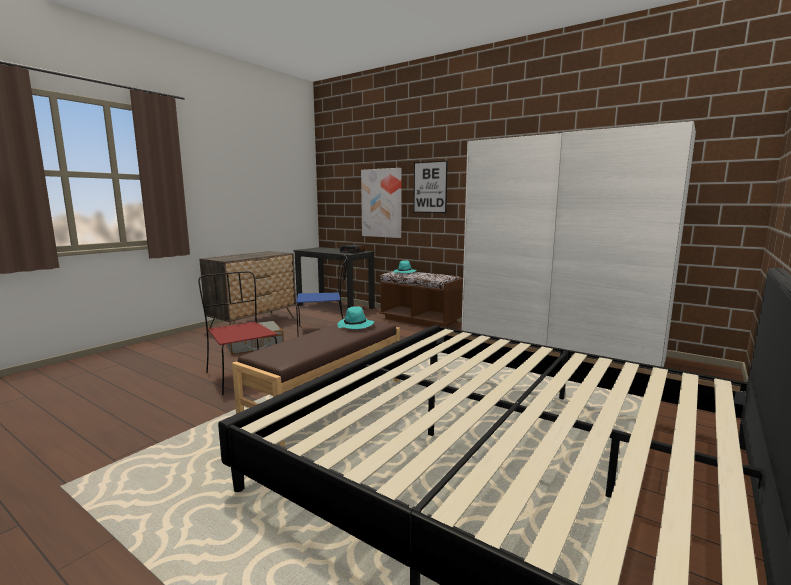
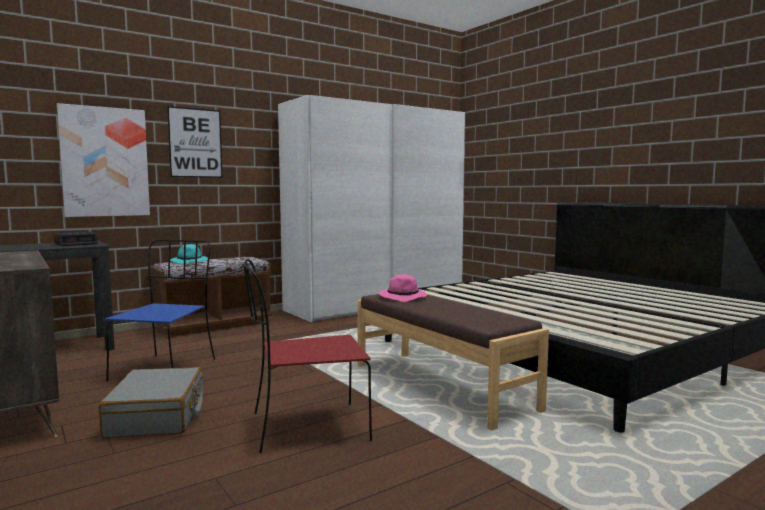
camera: 70 degrees left, 5 degrees down
turquoise hat [337,306,374,329] -> pink hat [379,274,427,302]

